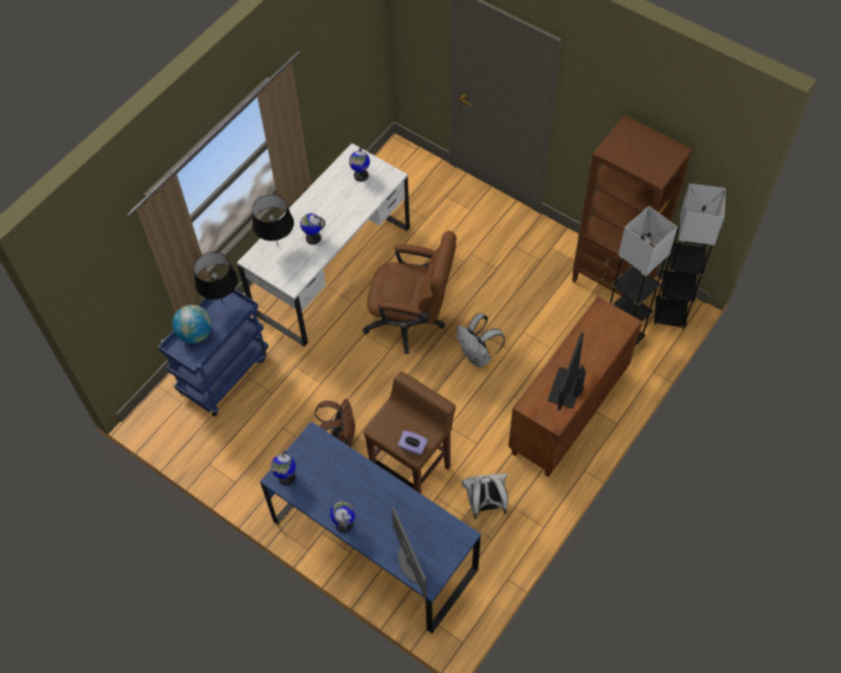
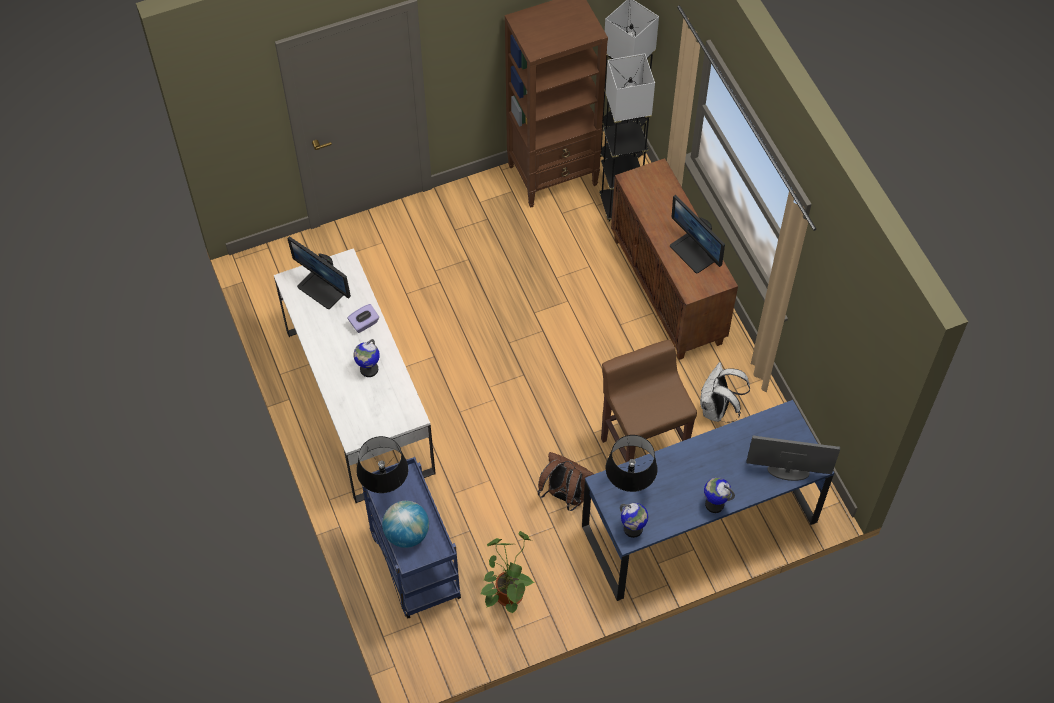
camera: 60 degrees left, 0 degrees up
black table lamp [252,195,294,246] -> black table lamp moved to [606,435,658,492]
globe [349,148,370,182] -> monitor [287,236,351,309]
brown office chair [363,231,456,354] -> none
purple tissue box [398,430,428,455] -> purple tissue box moved to [347,304,379,333]
white backpack [456,313,505,367] -> none
none -> potted plant [480,531,534,614]

